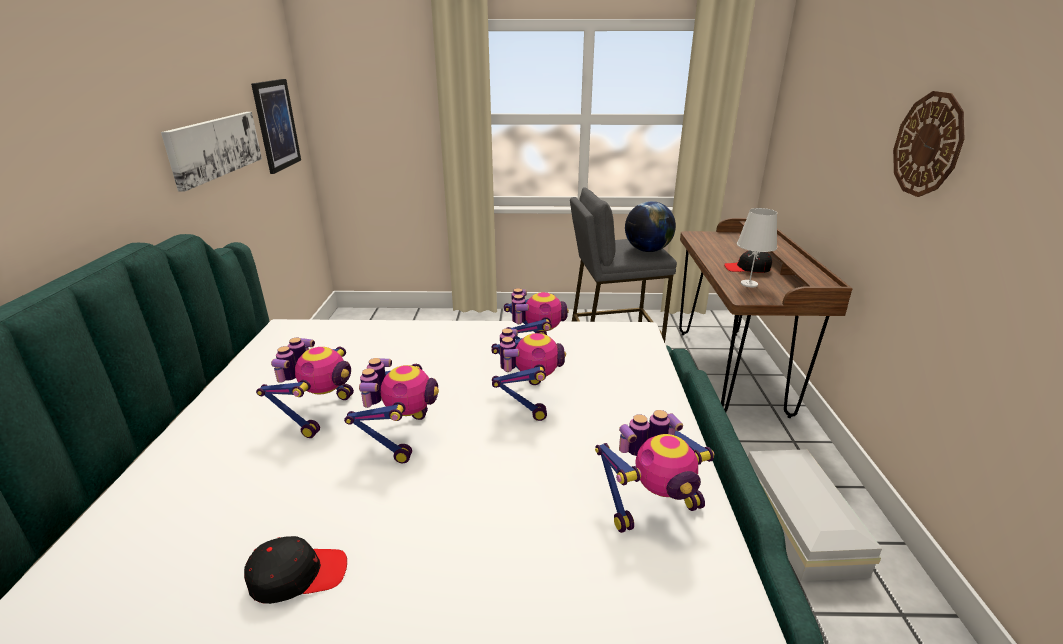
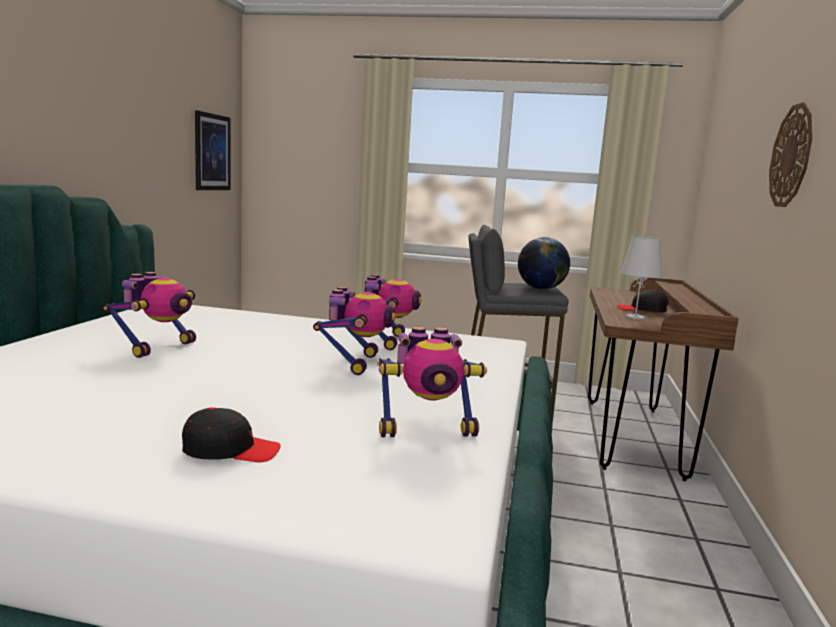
camera: 10 degrees right, 15 degrees down
picture [161,112,262,191] -> none
black cap [244,536,347,604] -> black cap moved to [182,407,280,462]
toy robot [344,358,439,463] -> none
white storage box [748,449,882,581] -> none

